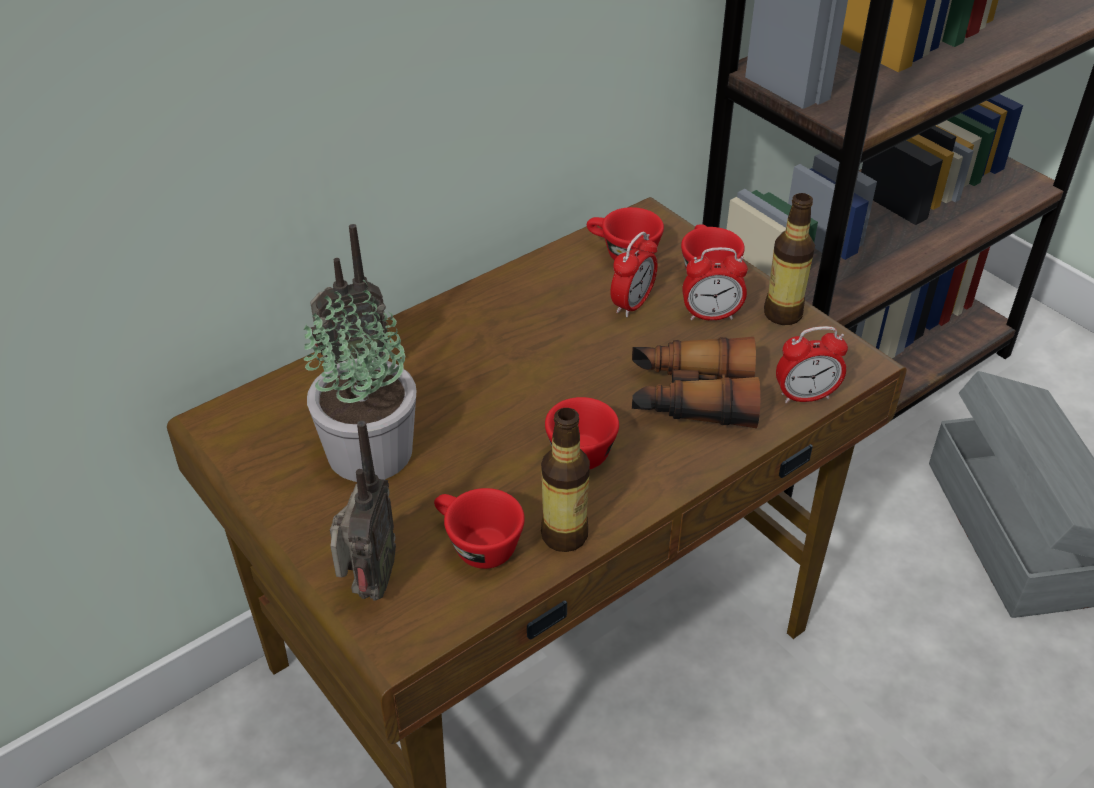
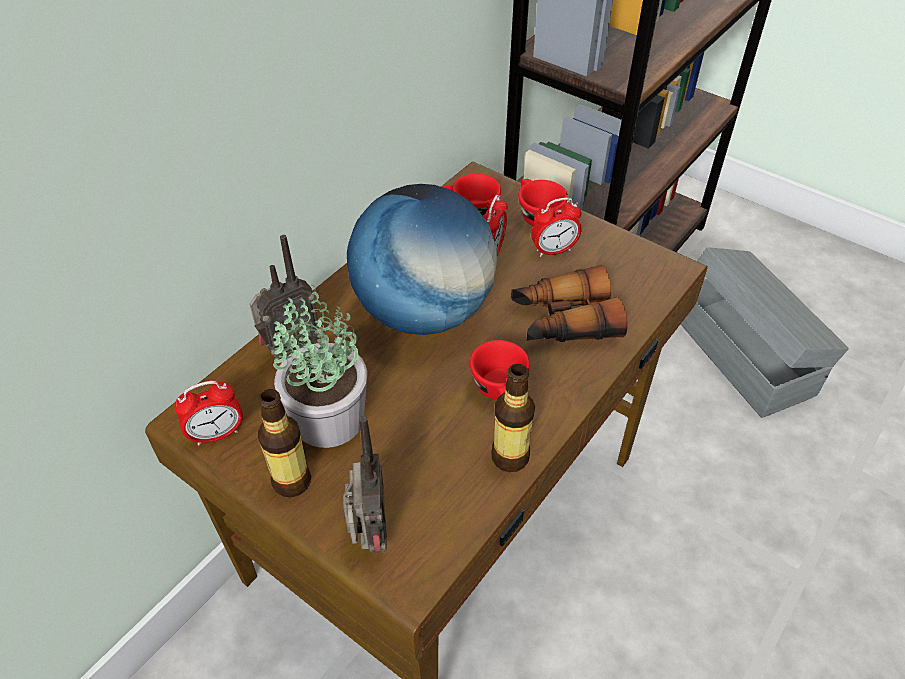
camera: 15 degrees left, 5 degrees up
red cup [434,488,525,569] -> none
bottle [764,193,815,325] -> bottle moved to [258,389,311,497]
alarm clock [776,326,848,403] -> alarm clock moved to [174,381,243,446]
none -> globe [347,184,497,335]

